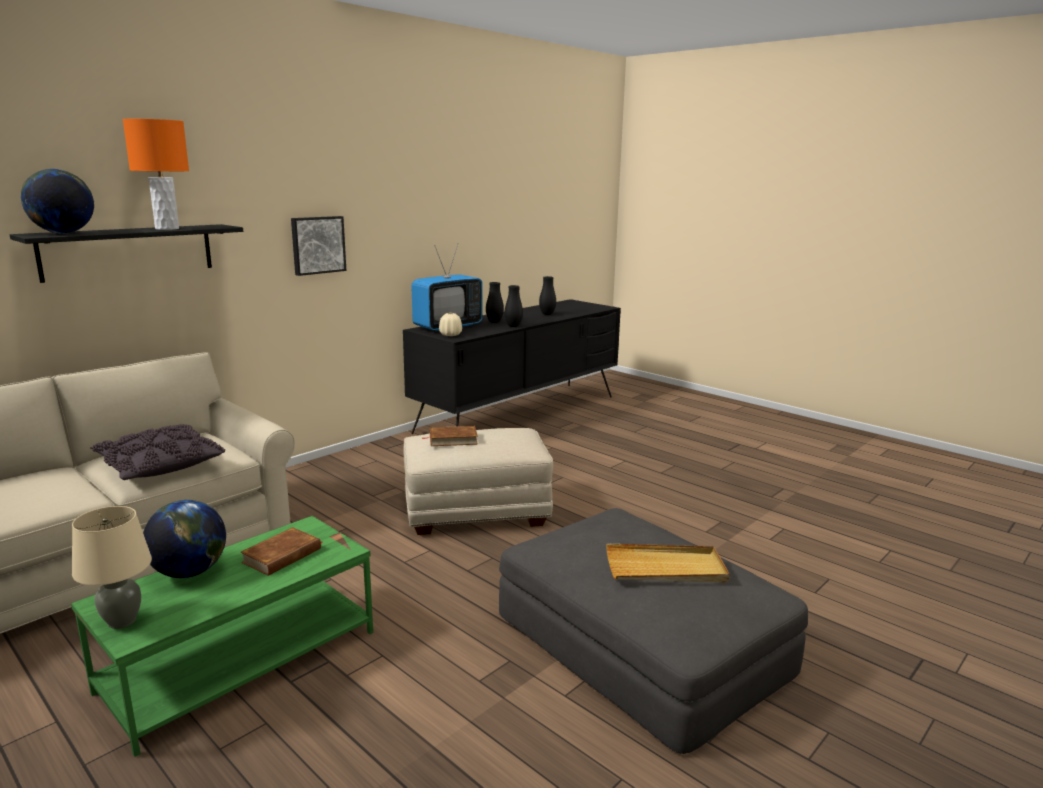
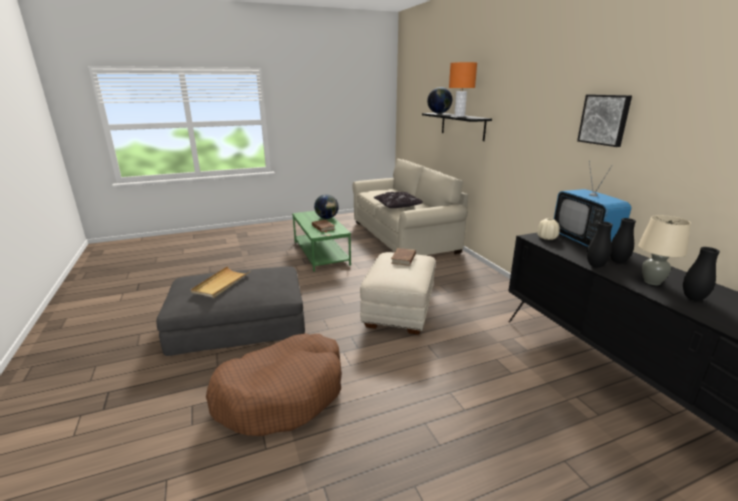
camera: 115 degrees right, 5 degrees up
beige table lamp [72,506,152,629] -> beige table lamp moved to [638,215,691,285]
picture [291,216,347,276] -> picture moved to [577,94,632,147]
none -> brown dog bed [206,333,342,436]

